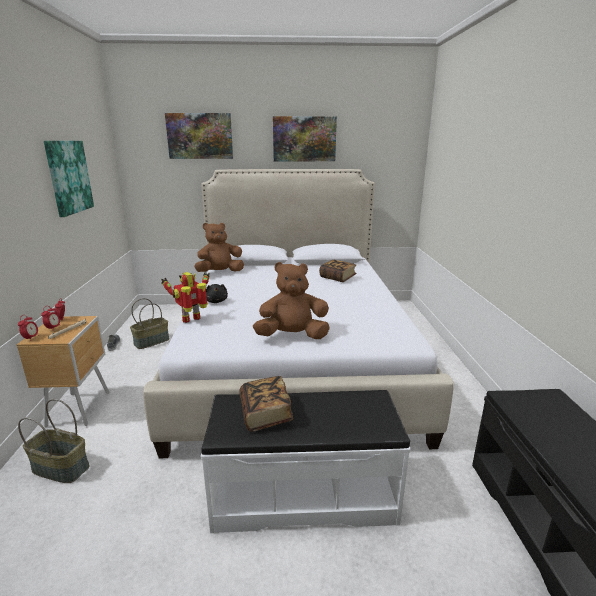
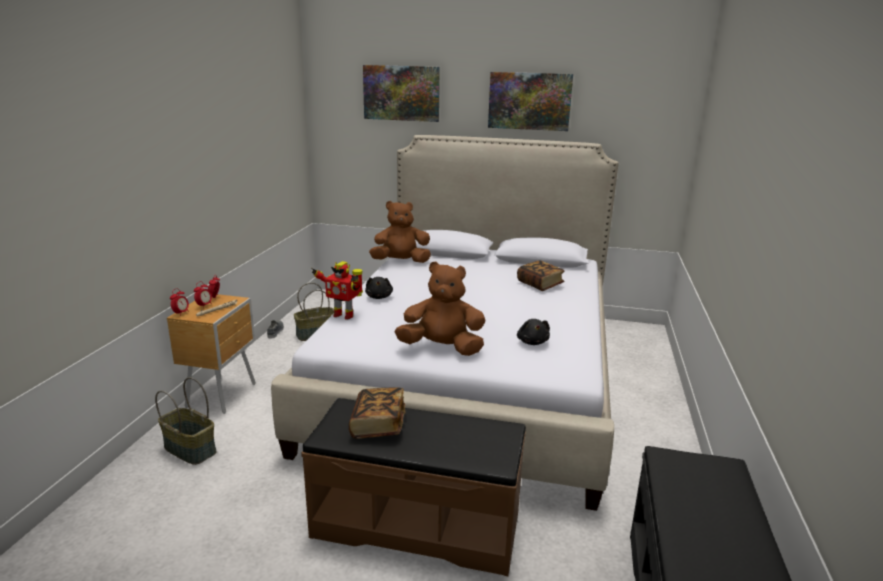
camera: 15 degrees right, 0 degrees up
picture [44,141,94,217] -> none
toy robot [161,272,210,323] -> toy robot turned 135 degrees counterclockwise [311,261,363,320]
white bench [201,390,410,533] -> brown bench [301,398,526,576]
none -> black plush toy [517,319,550,345]

